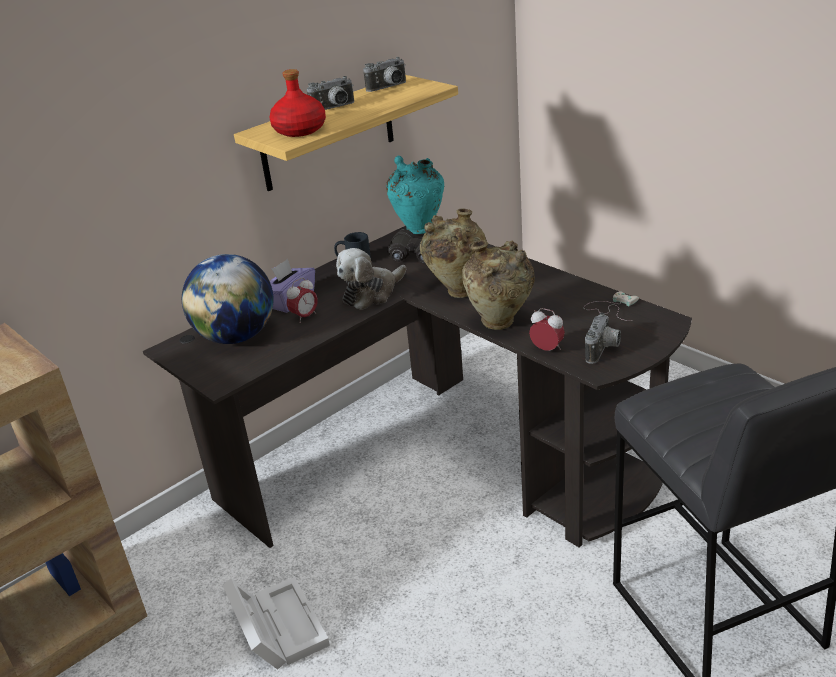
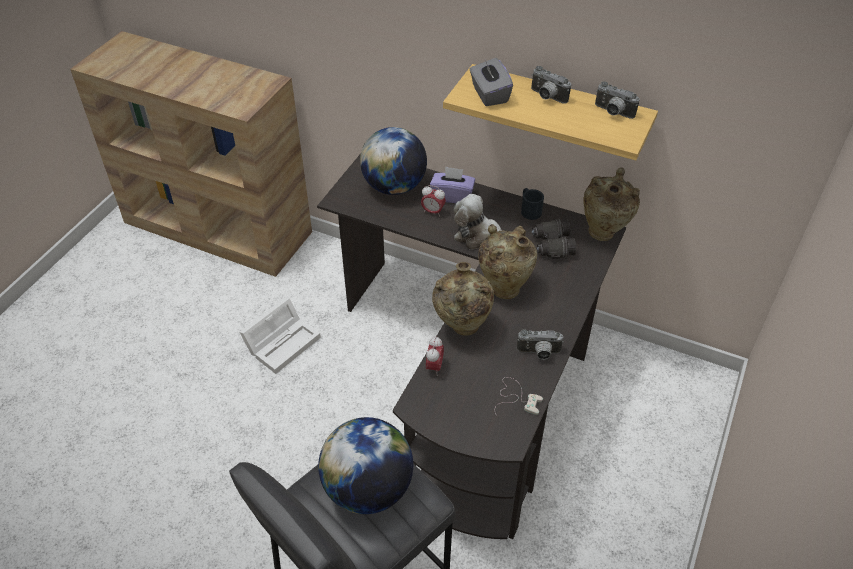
camera: 65 degrees right, 15 degrees up
red bottle [269,69,326,137] -> grey tissue box [470,58,513,106]
turquoise vase [386,156,445,234] -> beige vase [583,168,640,241]
camera [585,313,621,364] -> camera moved to [517,329,564,360]
none -> globe [318,417,413,514]

